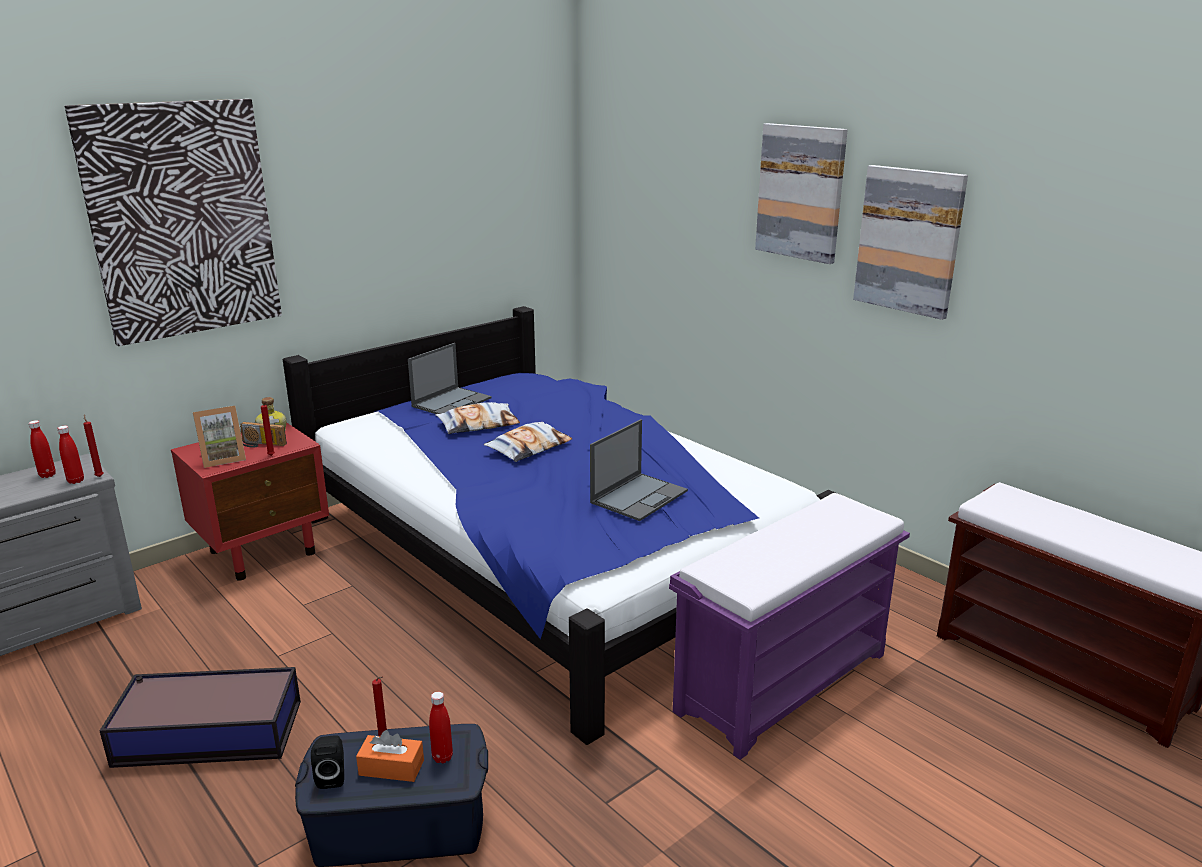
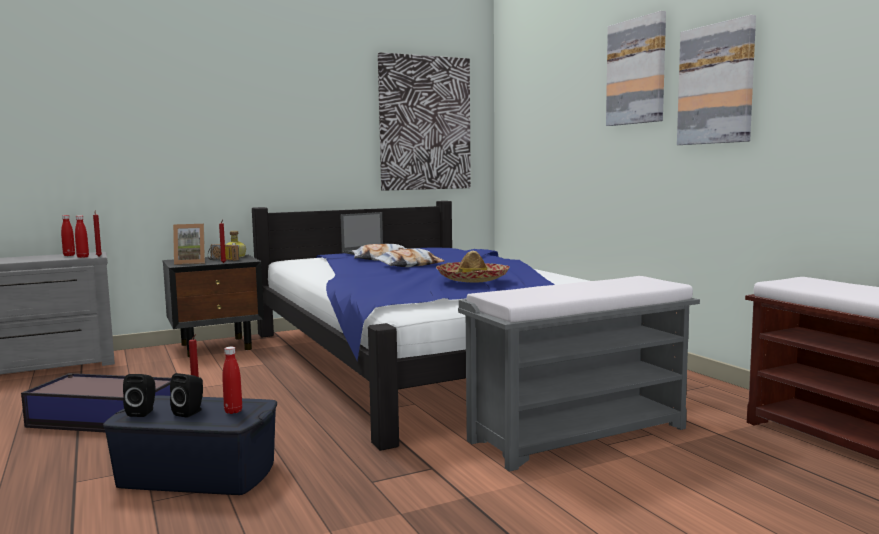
camera: 15 degrees right, 15 degrees down
picture [64,99,282,346] -> picture moved to [378,52,471,191]
red nightstand [171,422,329,581] -> black nightstand [163,255,264,357]
orange tissue box [356,730,424,782] -> black speaker [170,373,203,418]
laptop [590,419,688,521] -> hat [436,251,510,283]
purple bench [669,493,910,760] -> grey bench [458,276,700,472]

